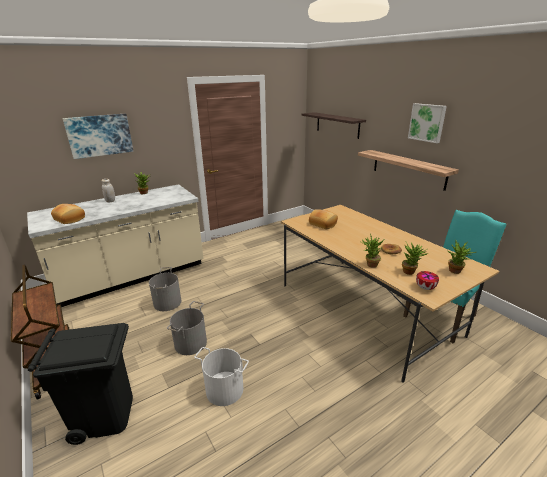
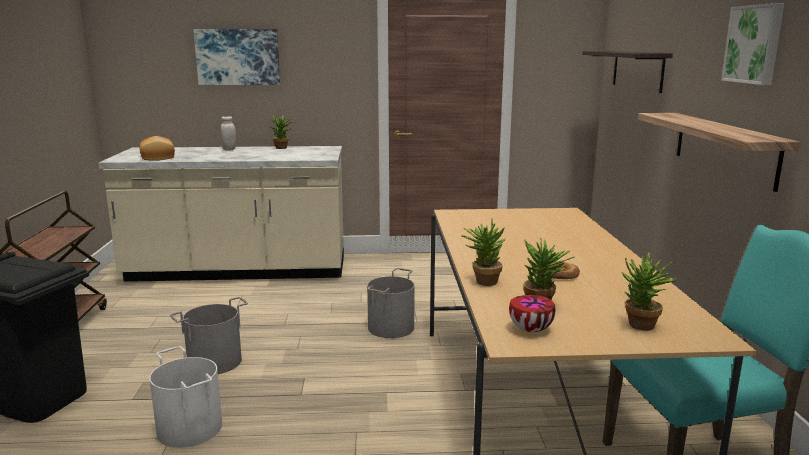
camera: 30 degrees right, 10 degrees down
grey bucket [149,267,182,311] -> grey bucket moved to [367,268,415,338]
bread [309,209,338,229] -> none

